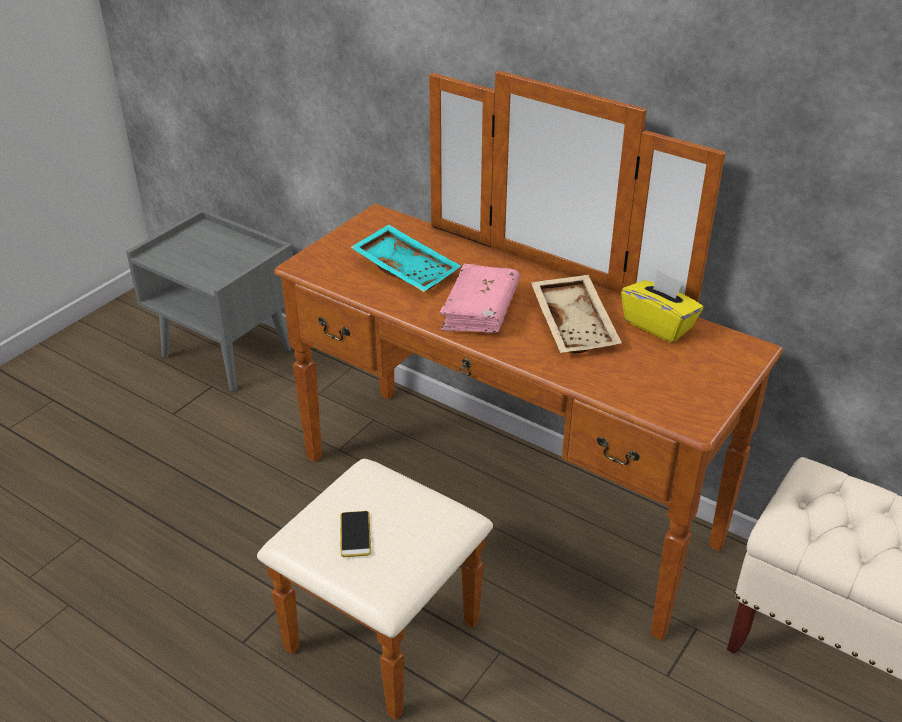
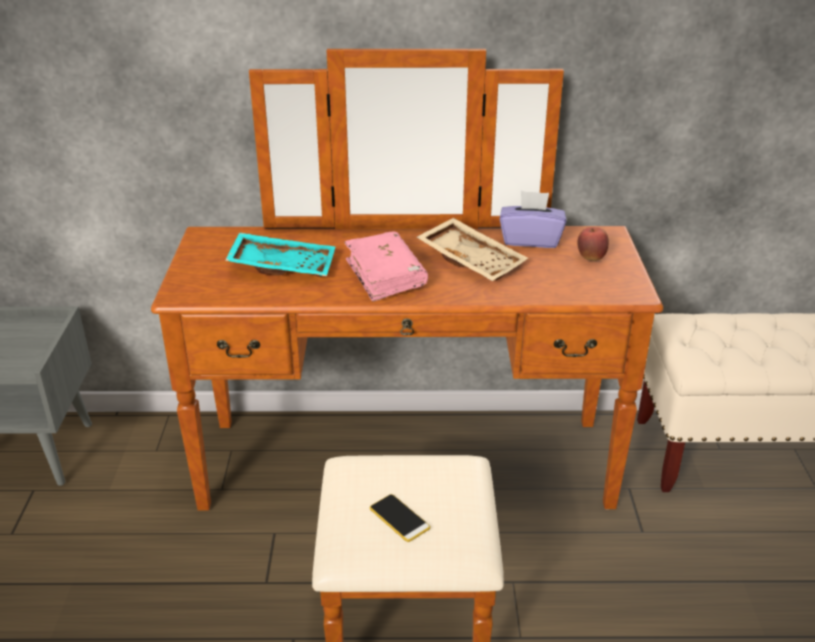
camera: 35 degrees left, 5 degrees down
yellow tissue box [621,270,703,343] -> purple tissue box [500,191,566,248]
none -> apple [577,227,609,261]

